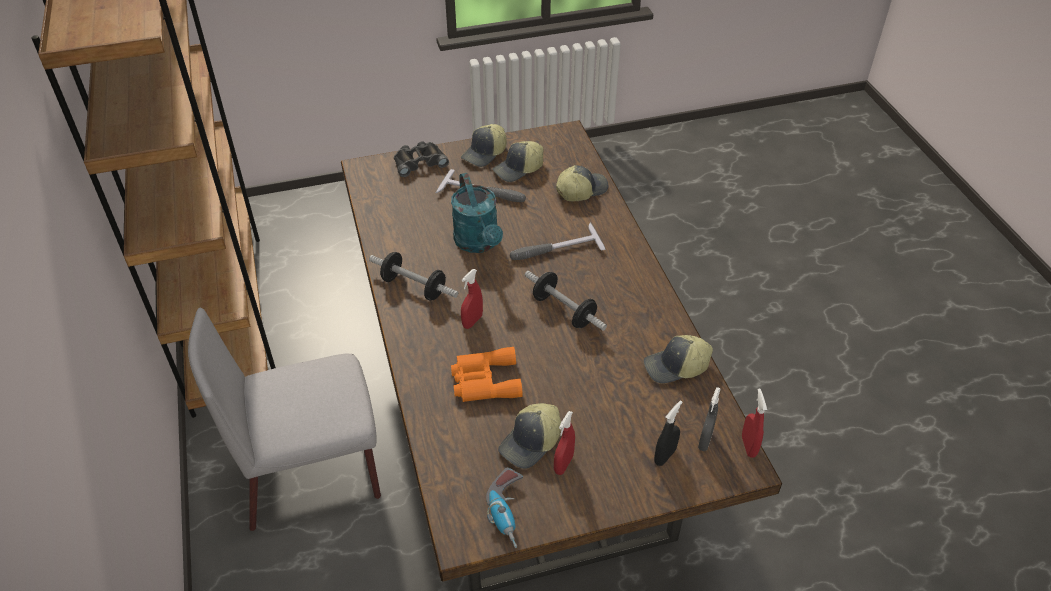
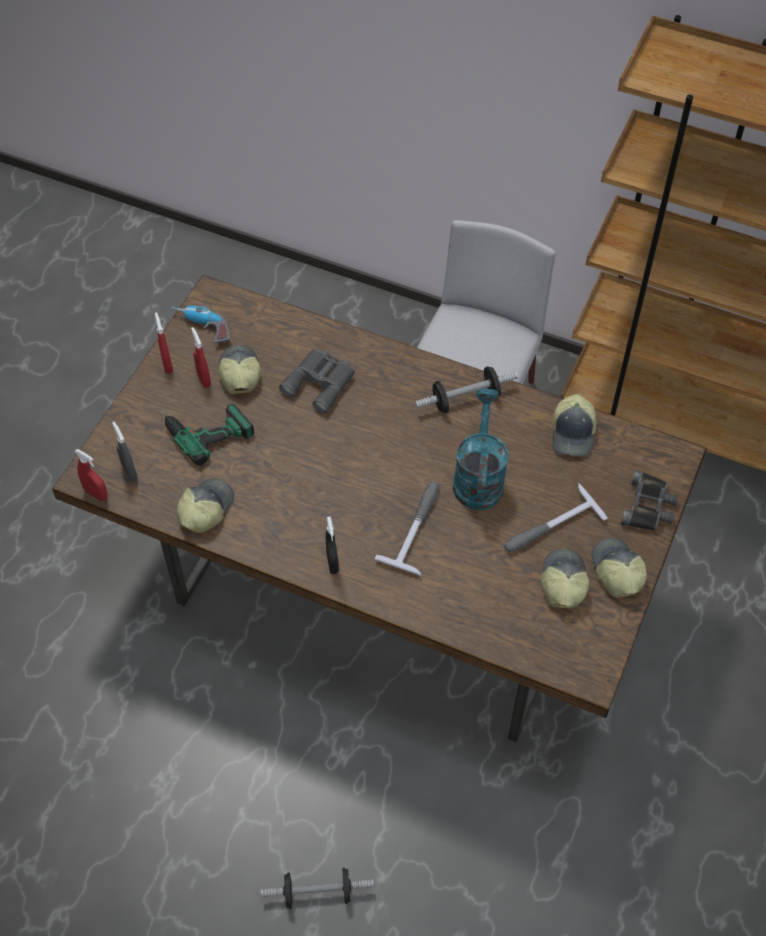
camera: 130 degrees right, 10 degrees up
turquoise watering can [451,173,503,253] -> turquoise watering can turned 75 degrees clockwise [453,388,508,510]
orange binoculars [451,347,523,402] -> grey binoculars [279,349,355,414]
red spray bottle [461,269,483,329] -> red spray bottle moved to [155,312,173,374]
dumbbell [525,271,607,331] -> dumbbell moved to [261,868,374,909]
cap [556,165,609,201] -> cap moved to [552,394,597,456]
black spray bottle [654,401,683,466] -> black spray bottle moved to [325,516,339,574]
none -> power drill [158,404,254,466]

